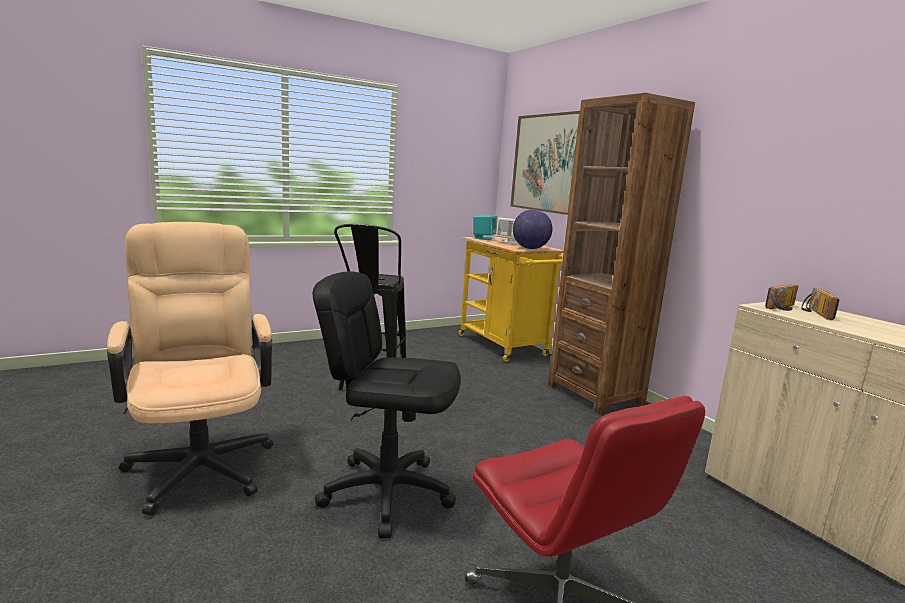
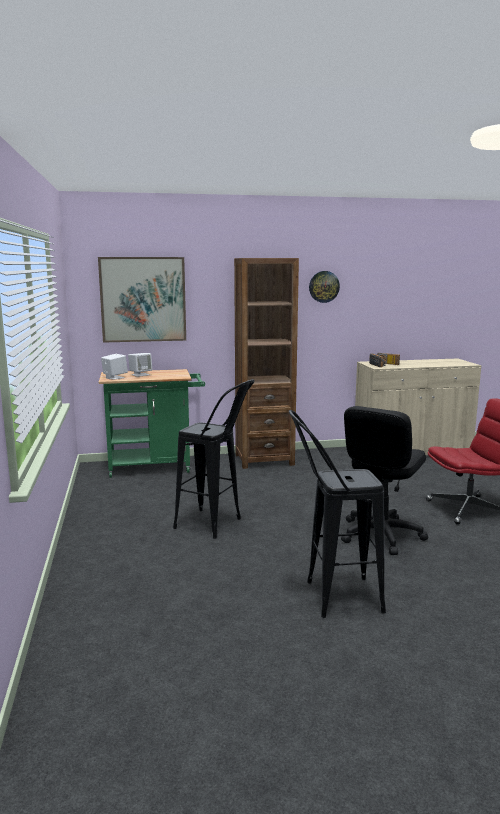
camera: 70 degrees left, 0 degrees up
beige office chair [107,222,273,516] -> black stool [289,410,386,618]
yellow cart [458,237,564,362] -> green cart [99,369,205,478]
turquoise speaker [473,215,497,240] -> white speaker [101,354,128,380]
globe [513,209,552,249] -> none
none -> wall clock [309,271,340,303]

